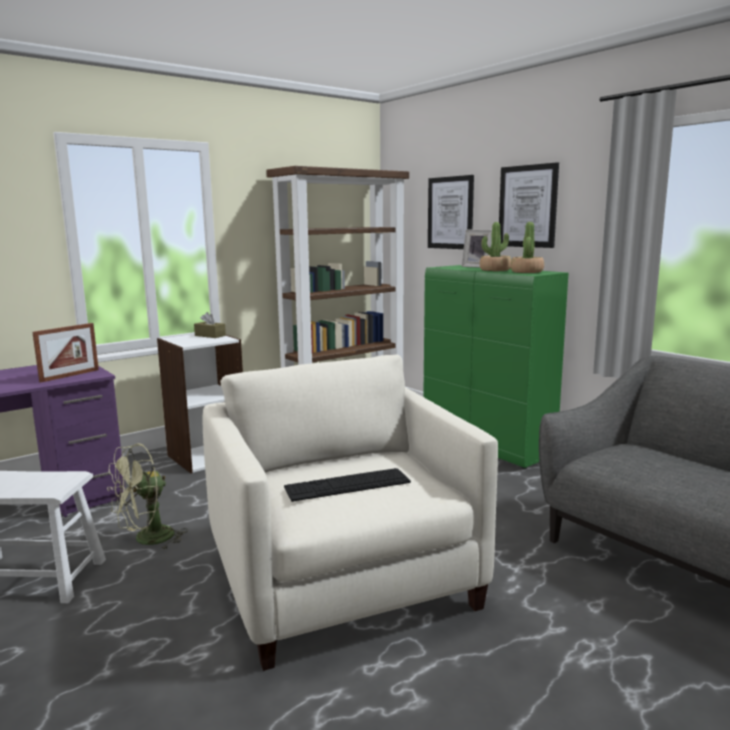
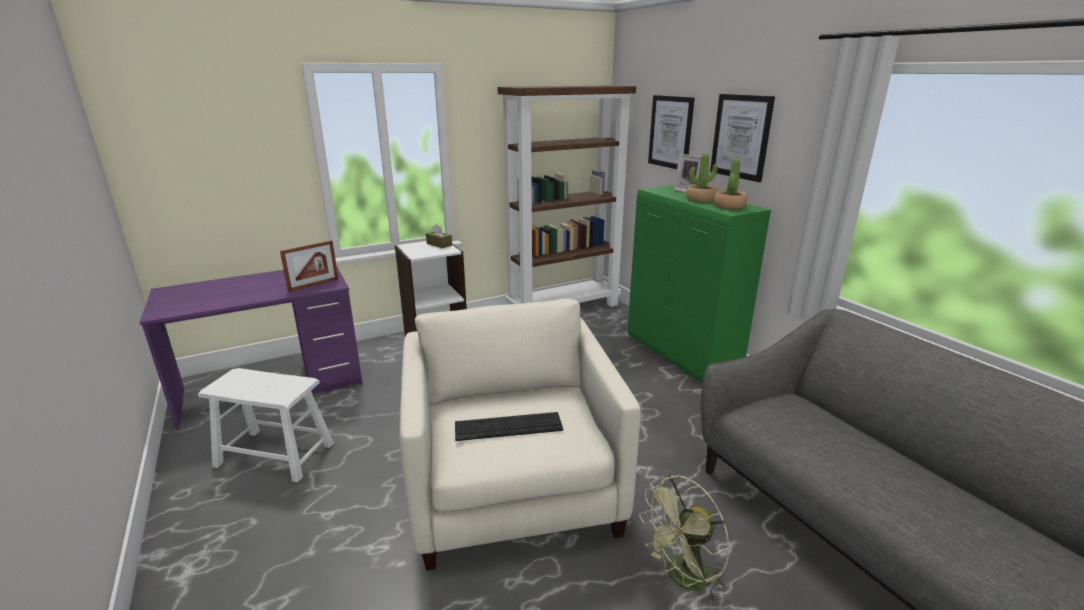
camera: 10 degrees right, 10 degrees up
green fan [107,443,188,550] -> green fan moved to [639,475,730,604]

